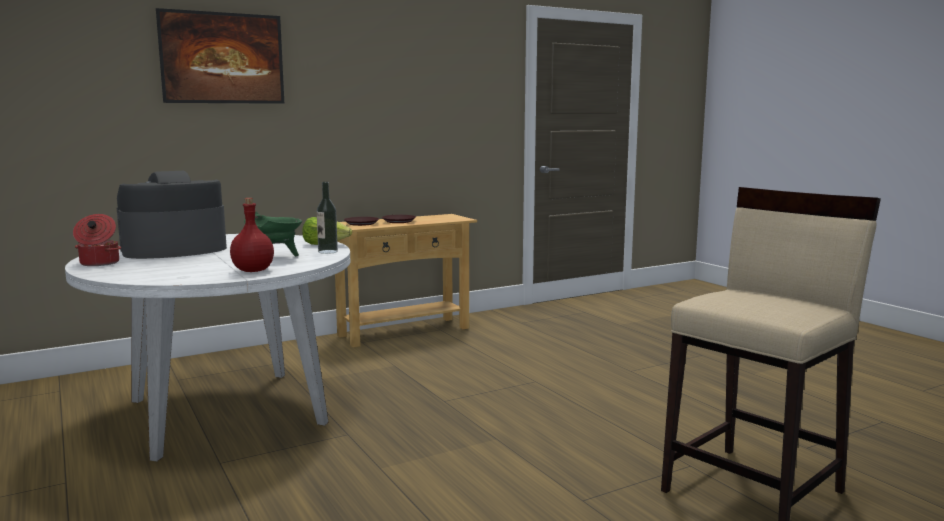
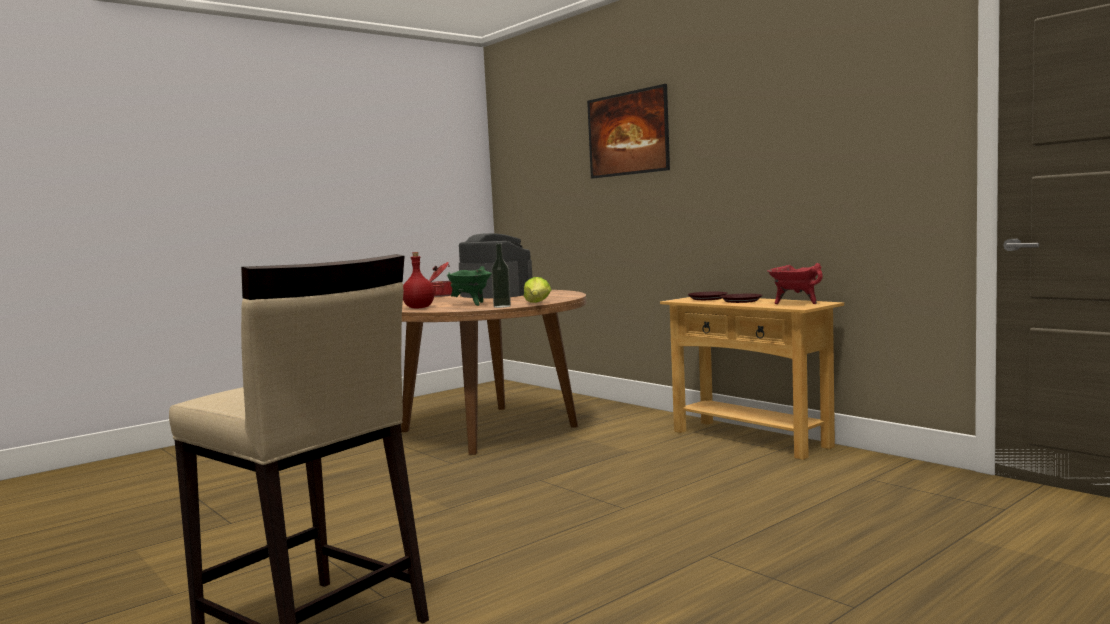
camera: 80 degrees right, 5 degrees down
white dining table [65,234,350,461] -> brown dining table [401,290,586,455]
none -> red cooking pot [767,263,823,304]

